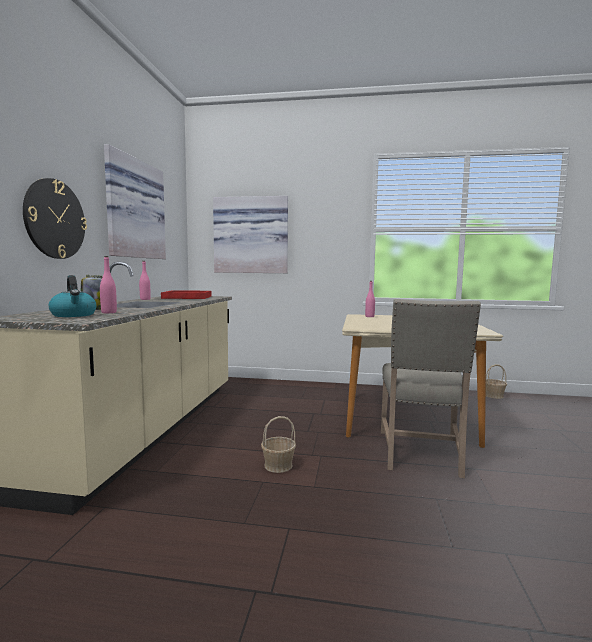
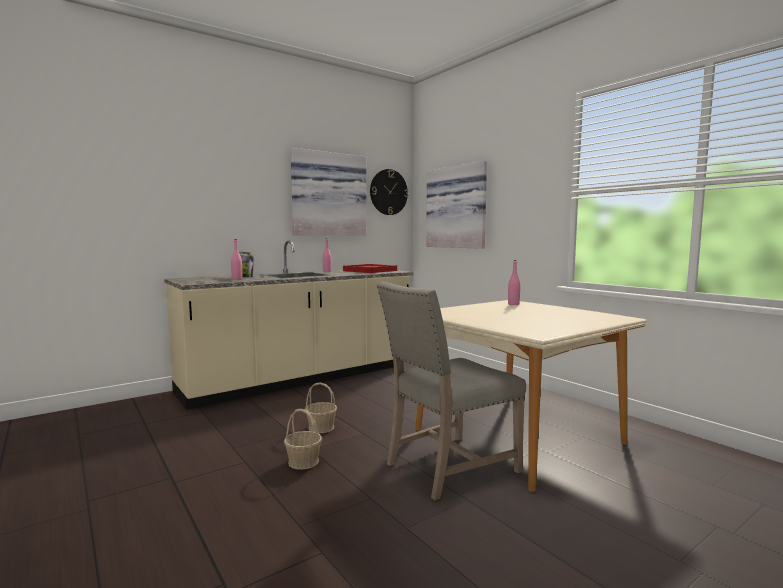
camera: 45 degrees right, 0 degrees up
wall clock [23,178,87,259] -> wall clock moved to [370,169,408,215]
kettle [49,275,96,317] -> none
basket [486,364,507,399] -> basket moved to [284,409,322,470]

